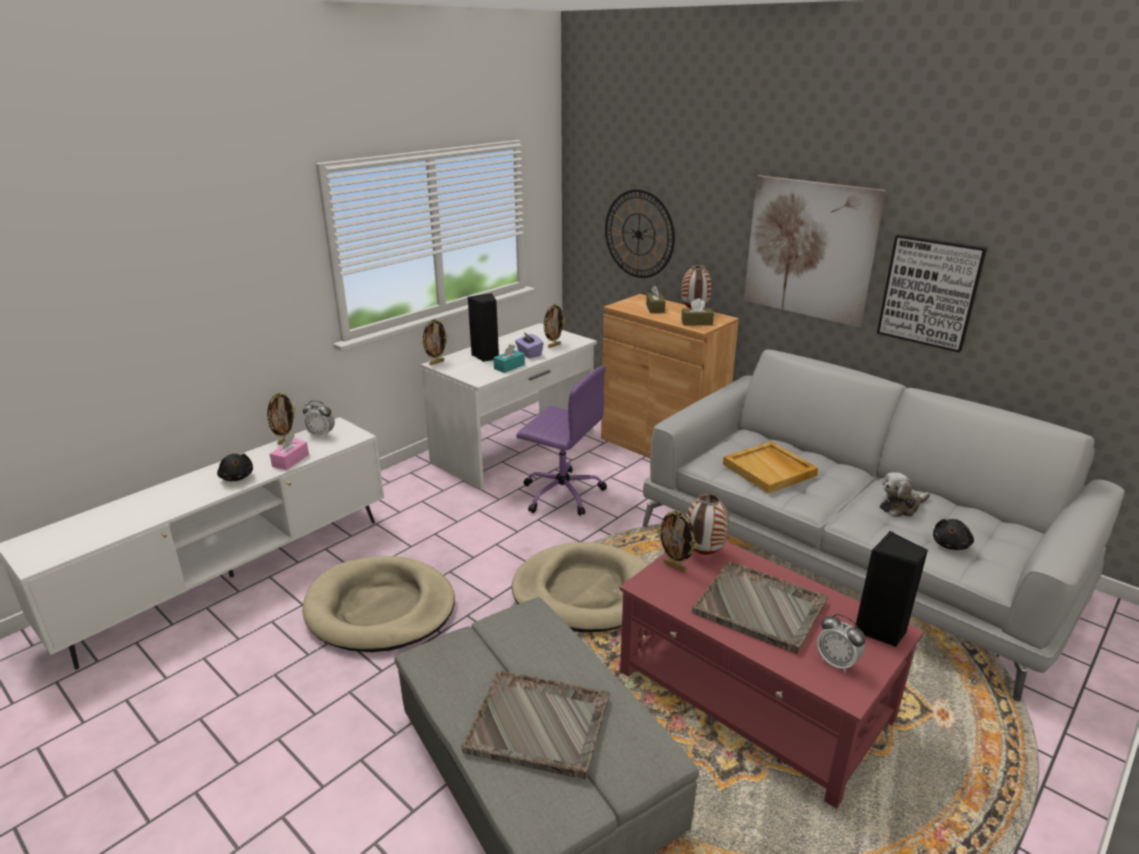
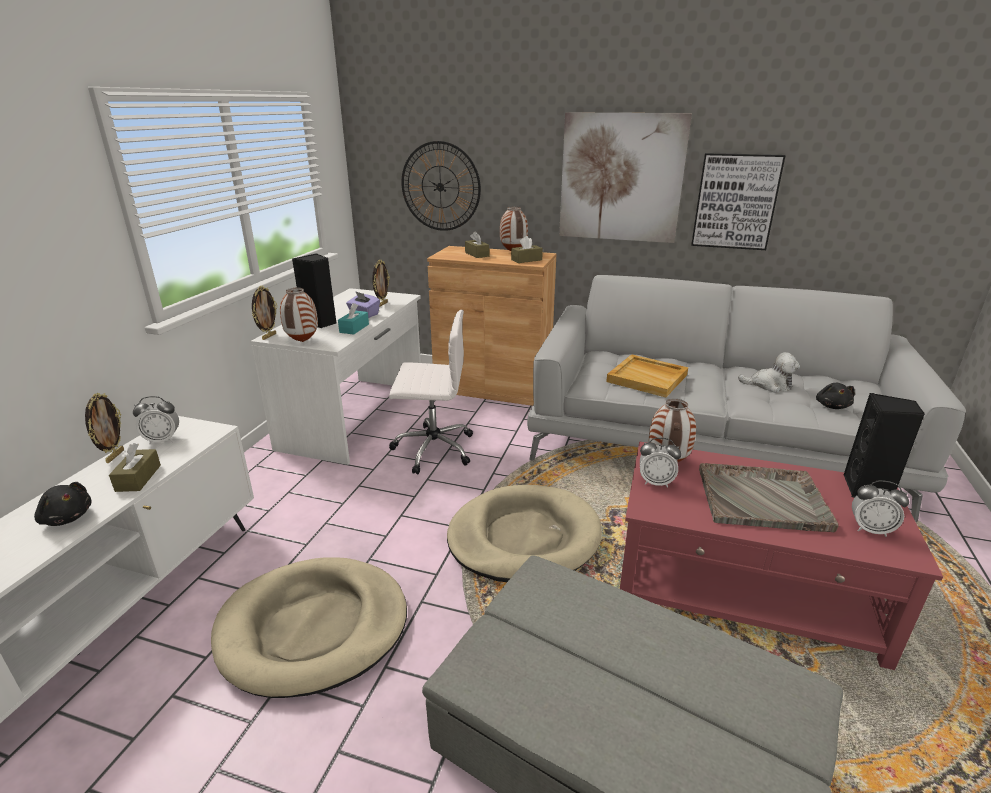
camera: 25 degrees left, 0 degrees up
pink tissue box [270,434,309,470] -> brown tissue box [109,443,161,492]
grey tray [461,671,610,779] -> none
purple office chair [516,366,607,516] -> white office chair [389,310,473,474]
picture frame [657,510,697,572] -> alarm clock [640,437,681,488]
plush toy [880,472,930,517] -> plush toy turned 120 degrees counterclockwise [738,352,800,393]
none -> vase [280,288,318,342]

